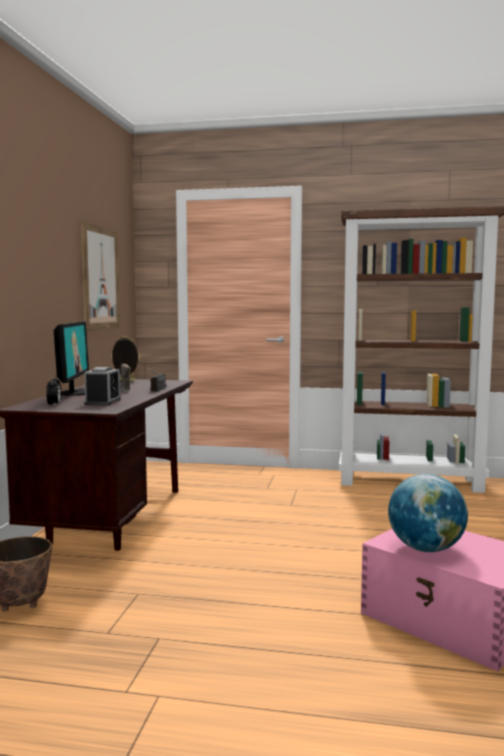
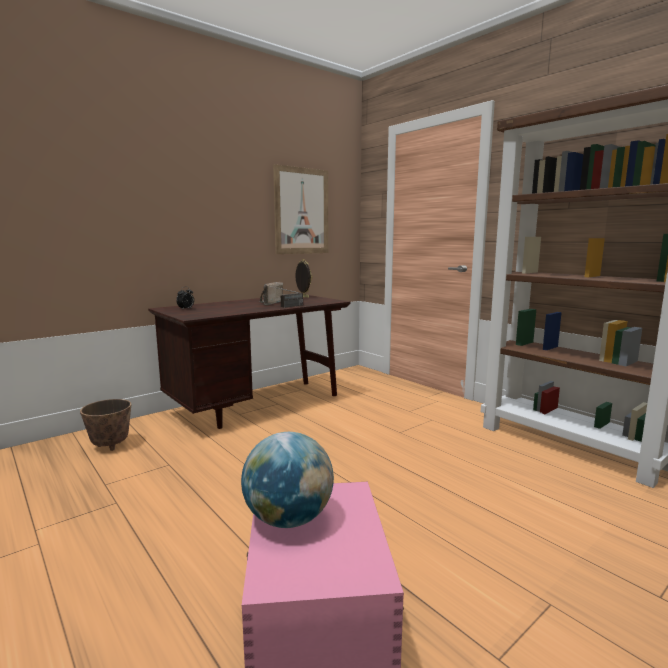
camera: 40 degrees right, 5 degrees up
monitor [54,321,89,396] -> none
alarm clock [84,367,121,405] -> none

